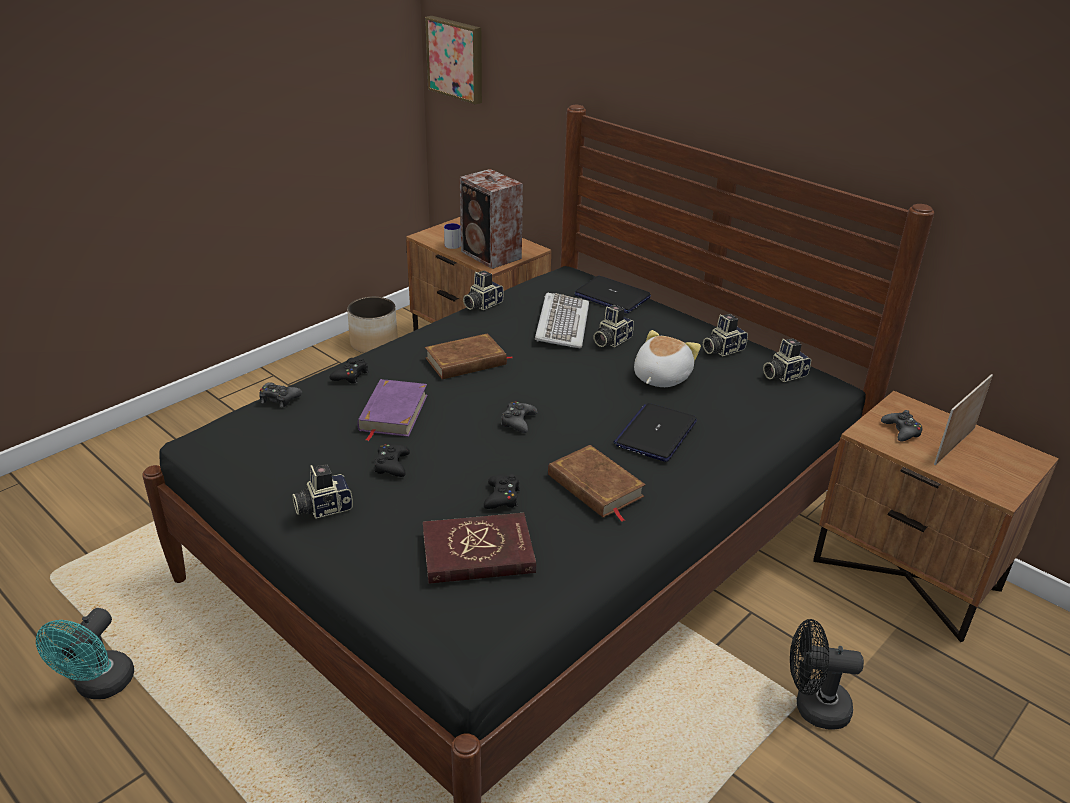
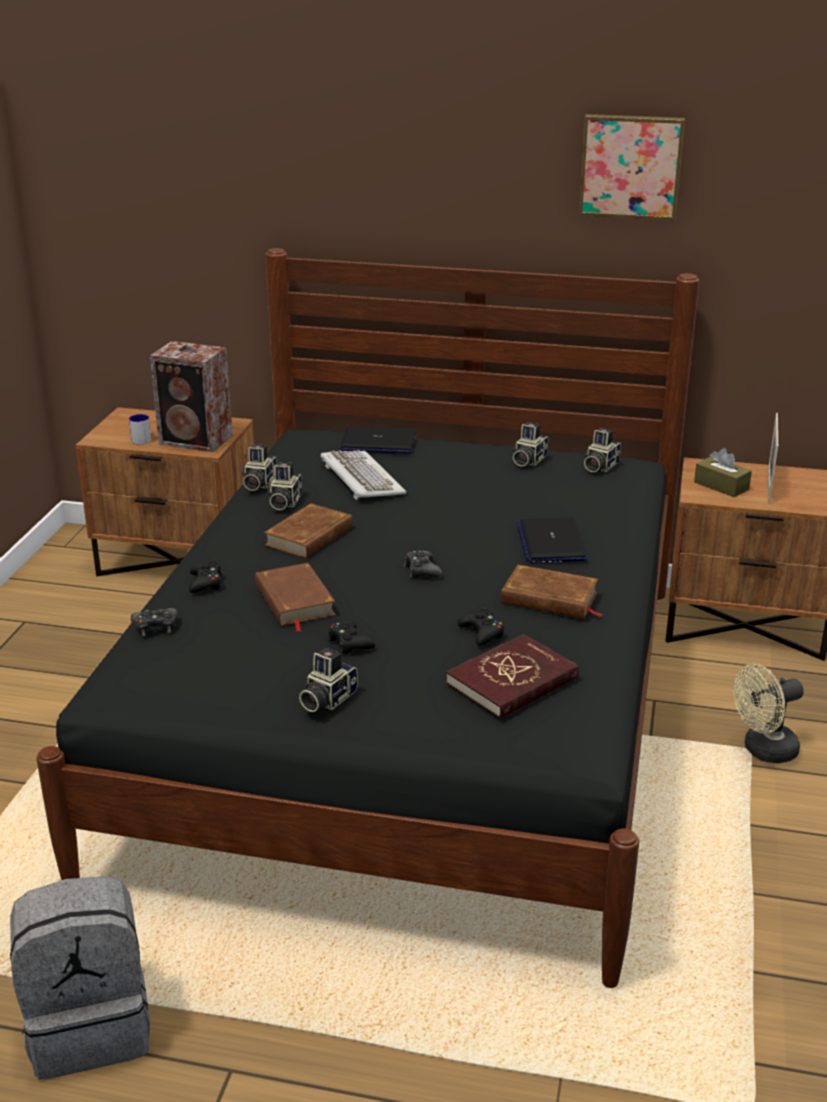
camera: 30 degrees left, 5 degrees down
turquoise fan [36,608,134,699] -> grey backpack [10,876,150,1080]
planter [347,297,398,353] -> none
purple book [357,379,427,441] -> brown book [255,563,336,632]
picture [425,16,482,105] -> picture moved to [579,114,685,221]
camera [593,305,634,347] -> camera moved to [267,462,302,510]
plush toy [634,330,701,387] -> none
black fan [790,619,864,730] -> beige fan [733,664,804,763]
black game controller [881,410,922,442] -> brown tissue box [694,448,752,497]

